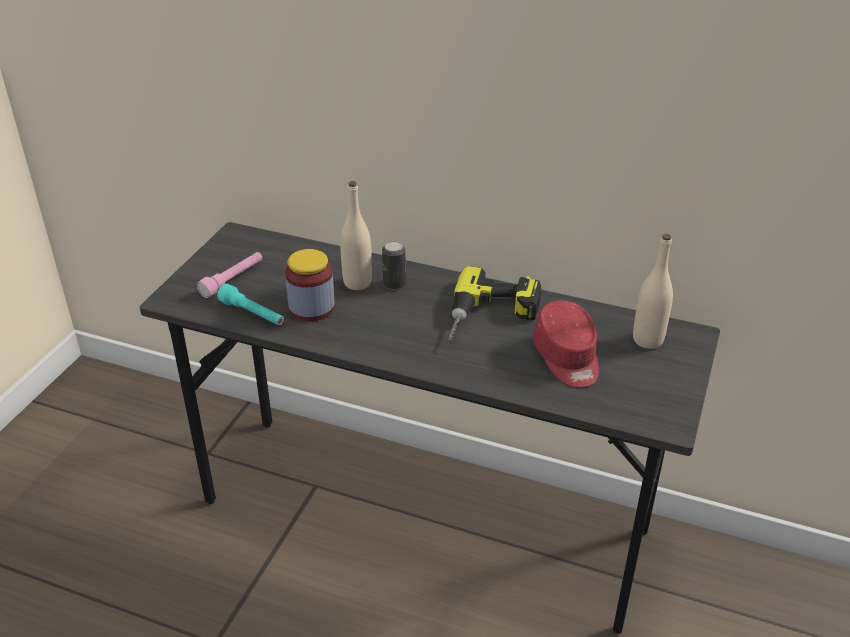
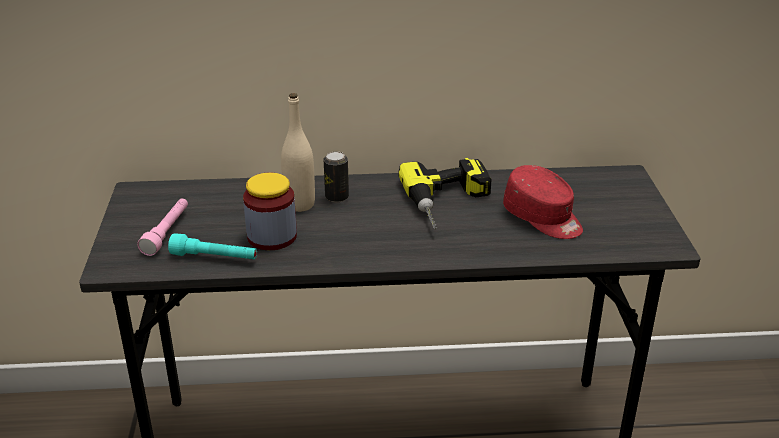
camera: 25 degrees left, 5 degrees down
beige bottle [633,234,673,349] -> none

